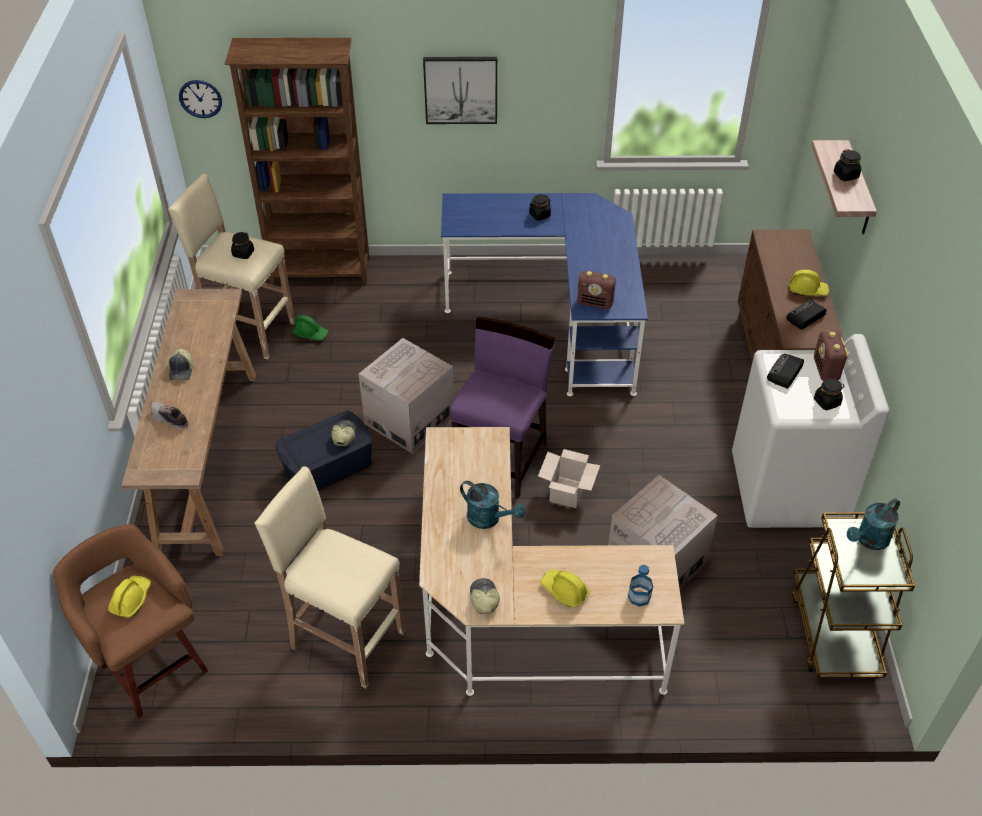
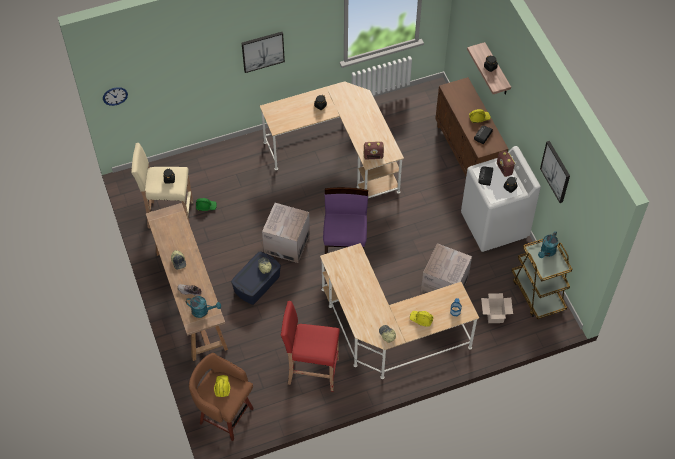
camera: 20 degrees left, 10 degrees up
brown bookcase [225,38,370,284] -> none
beige stool [254,467,405,688] -> red stool [281,301,340,392]
blue desk [441,193,648,396] -> beige desk [260,81,404,198]
turquoise watering can [460,481,525,529] -> turquoise watering can moved to [186,296,221,318]
cardboard box [538,449,600,508] -> cardboard box moved to [481,293,513,323]
none -> picture [540,141,570,203]

